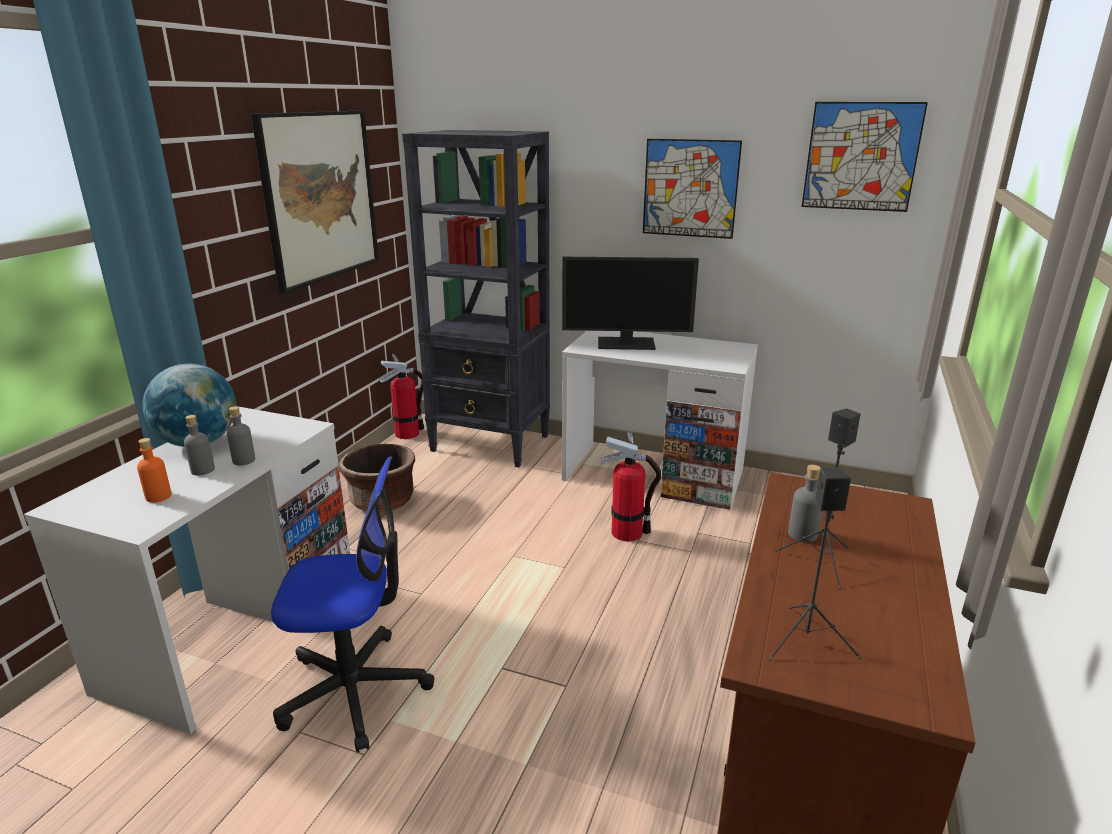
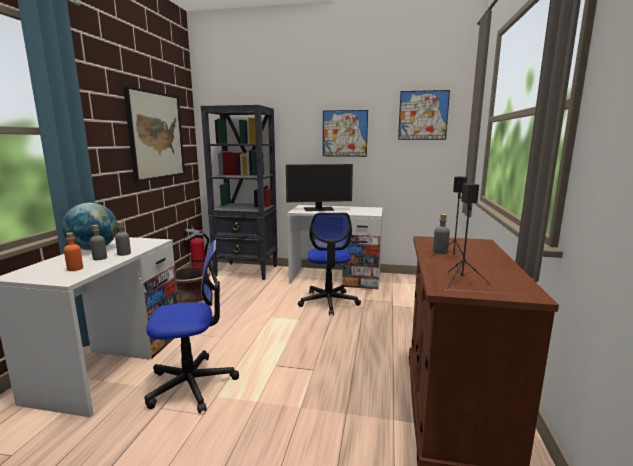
camera: 10 degrees left, 10 degrees down
fire extinguisher [601,431,661,541] -> office chair [298,213,361,315]

